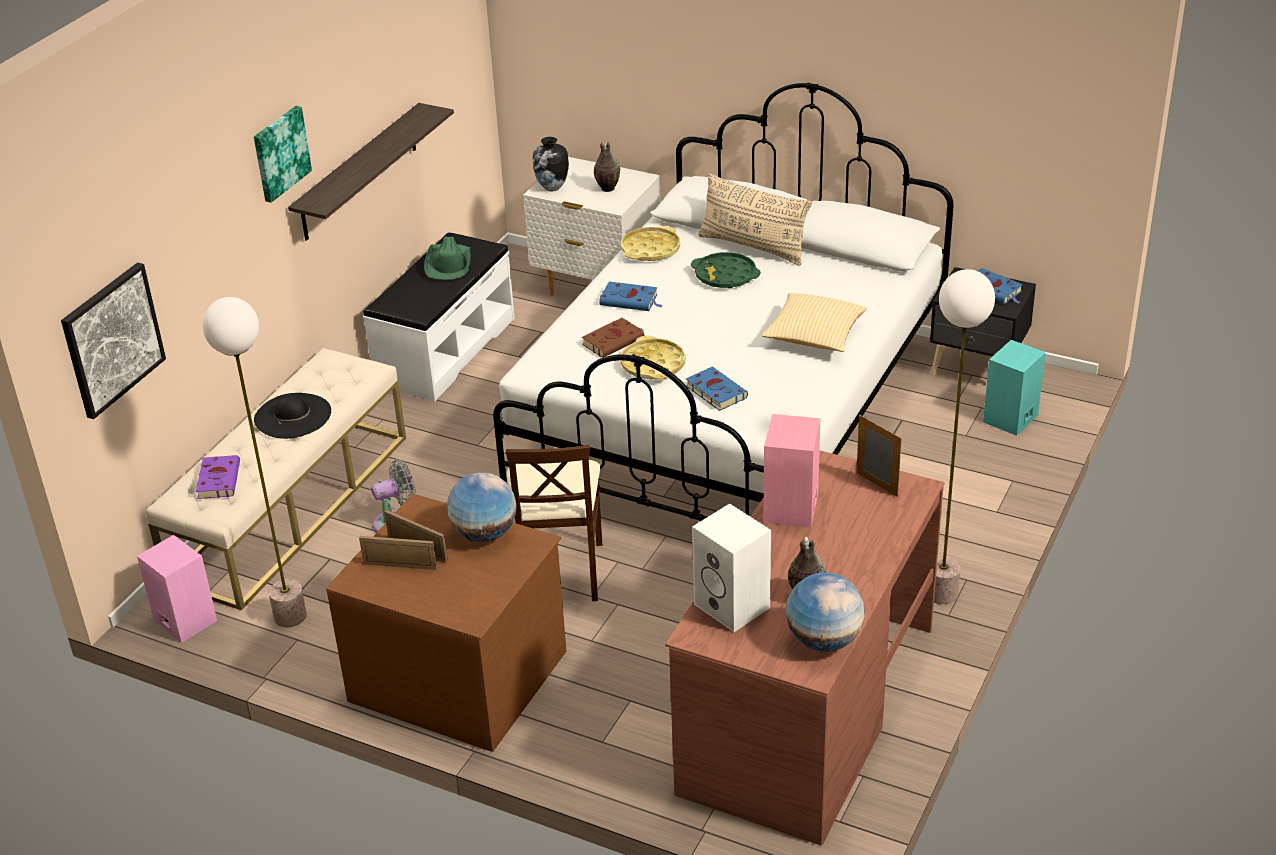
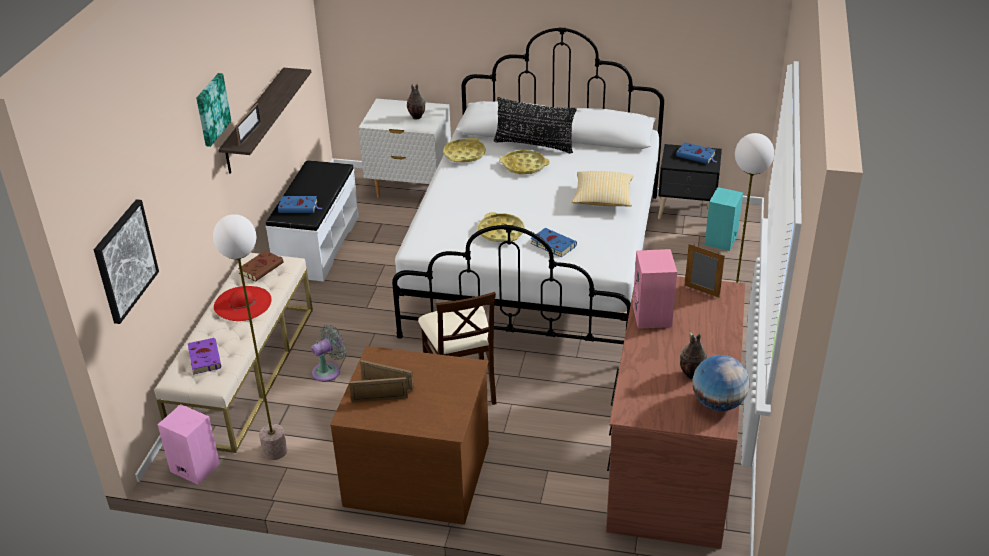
camera: 15 degrees left, 0 degrees up
black hat [254,393,331,439] -> red hat [214,286,272,321]
green hat [424,237,471,280] -> none
globe [447,473,517,542] -> none
vase [533,137,569,192] -> none
brown book [582,318,644,358] -> brown book moved to [238,250,284,281]
blue book [599,281,663,311] -> blue book moved to [278,196,322,213]
green tray [691,252,761,288] -> yellow tray [499,150,550,175]
white speaker [692,503,771,632] -> none
beige pillow [698,173,812,266] -> black pillow [493,97,577,154]
none -> picture frame [236,103,261,146]

